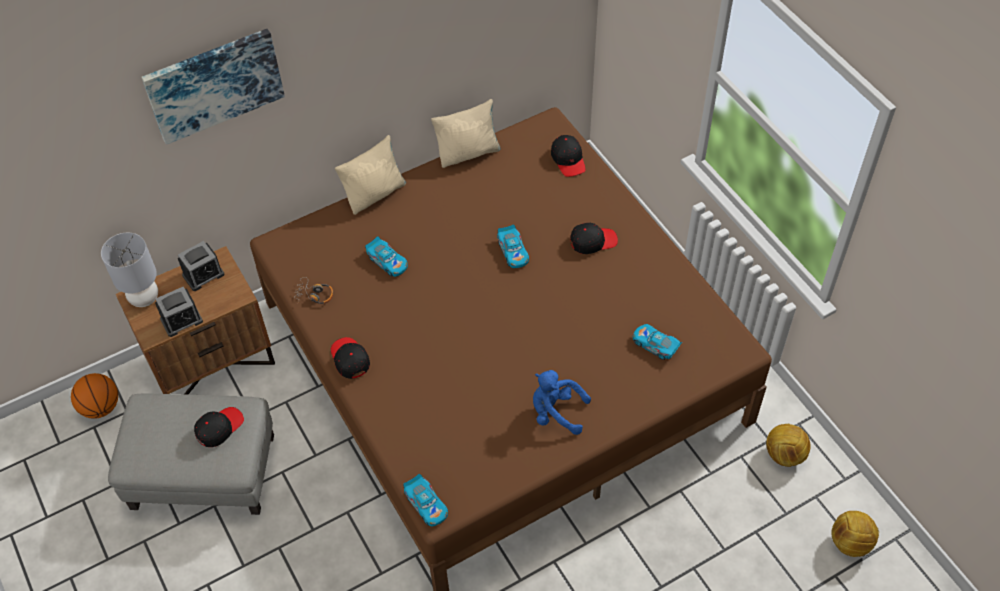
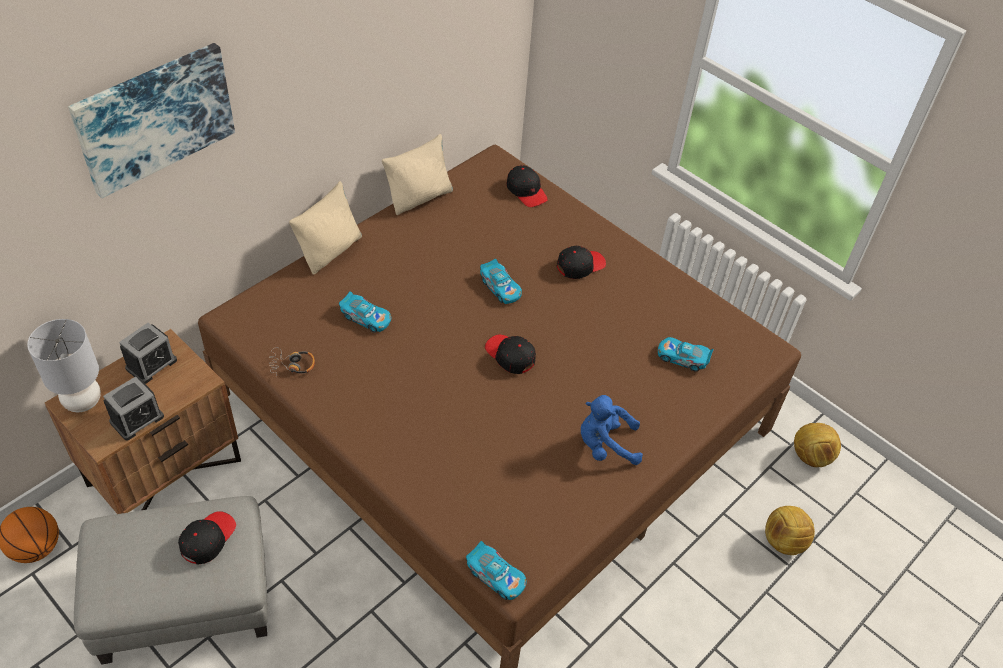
camera: 20 degrees left, 5 degrees down
black cap [331,337,370,379] -> black cap moved to [485,335,536,374]
football [831,511,879,557] -> football moved to [765,506,815,555]

